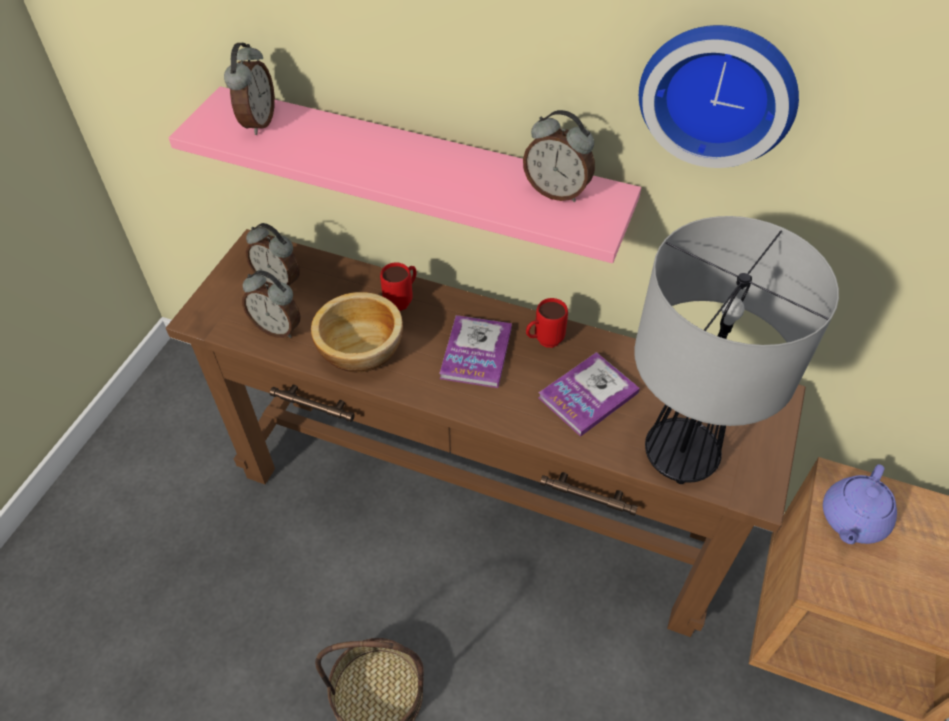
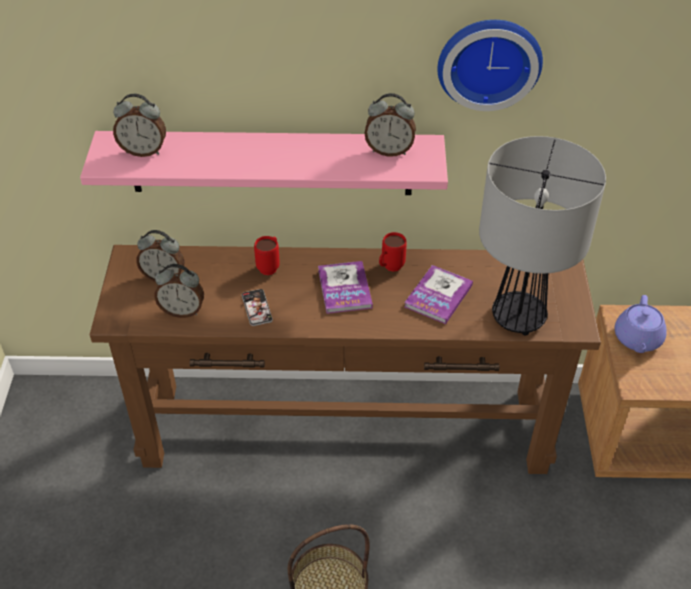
camera: 20 degrees left, 5 degrees down
alarm clock [224,43,275,135] -> alarm clock turned 105 degrees clockwise [113,94,166,157]
bowl [311,292,403,372] -> phone [242,289,273,326]

